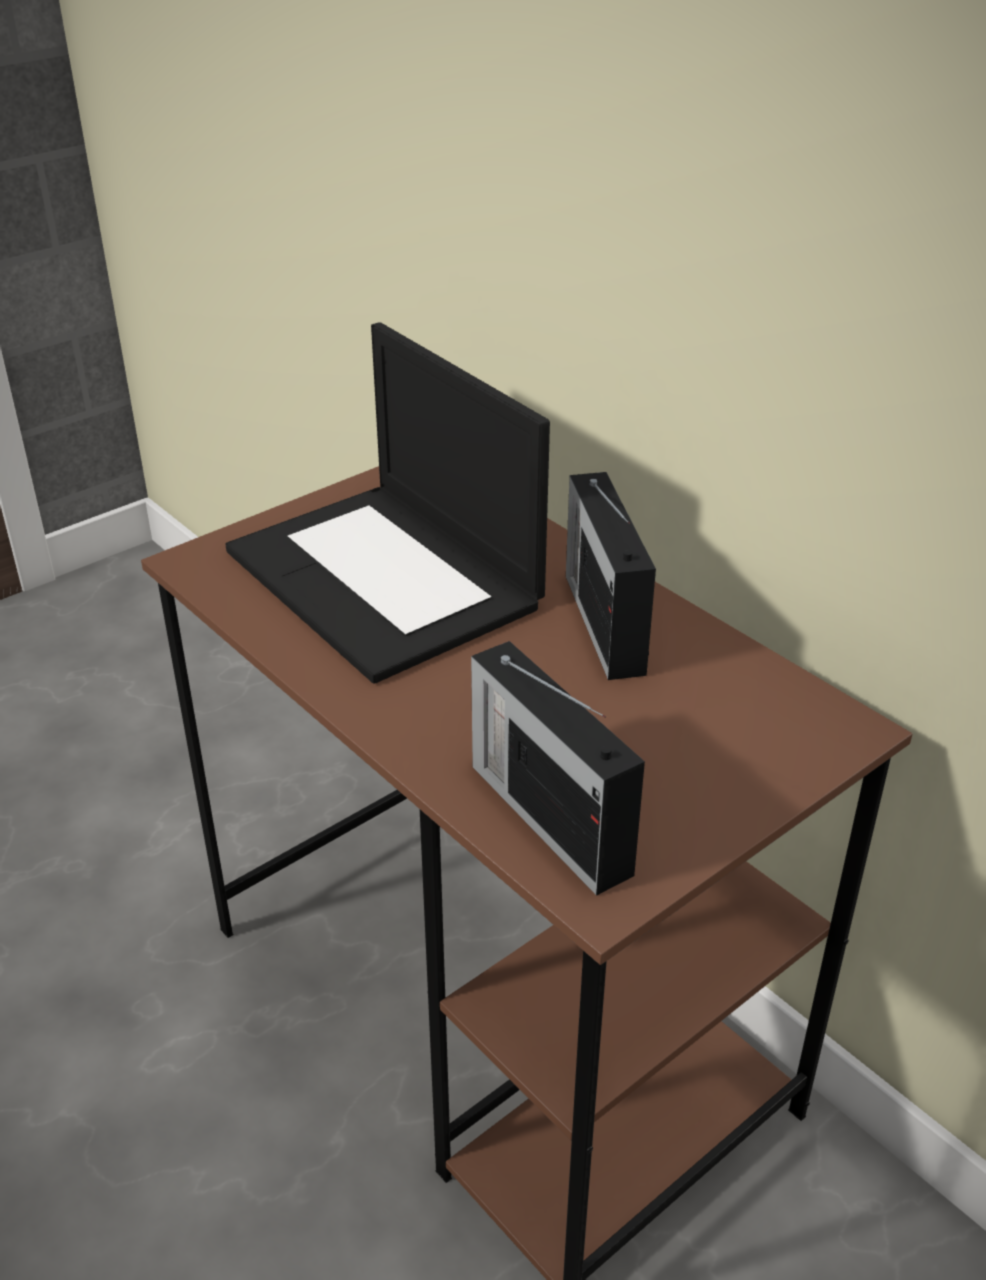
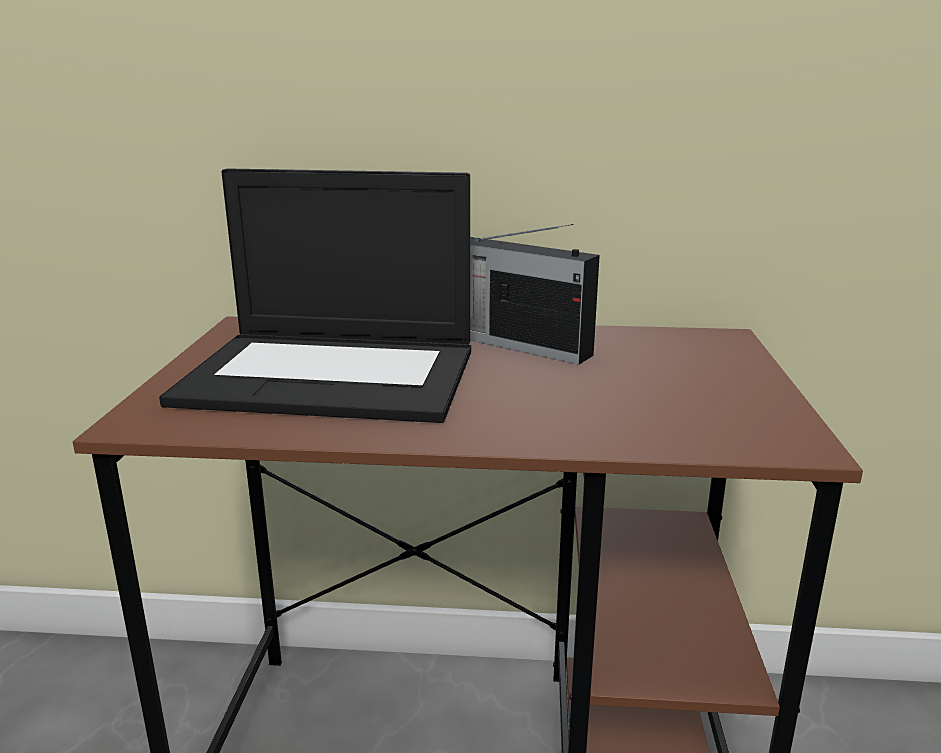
camera: 45 degrees left, 15 degrees down
radio [471,641,645,896] -> none

